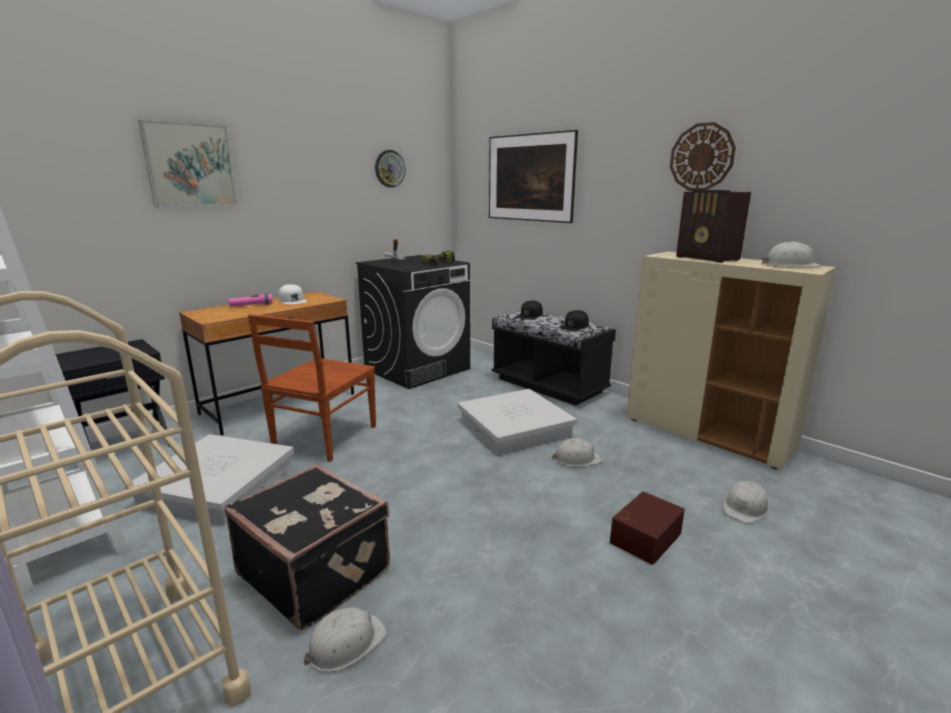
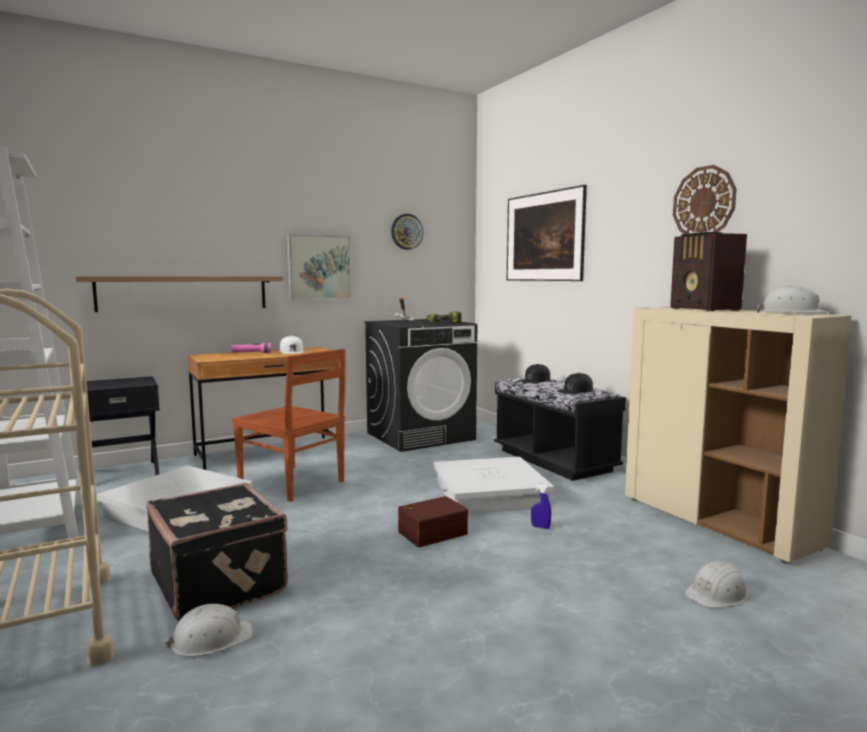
camera: 15 degrees right, 10 degrees down
picture [138,120,238,207] -> picture moved to [287,234,352,300]
brown chair [248,314,376,462] -> brown chair turned 90 degrees counterclockwise [232,349,346,502]
white hard hat [552,438,602,467] -> blue spray bottle [531,483,551,529]
brown storage box [610,491,685,565] -> brown storage box moved to [398,496,468,547]
none -> shelf [75,276,283,312]

